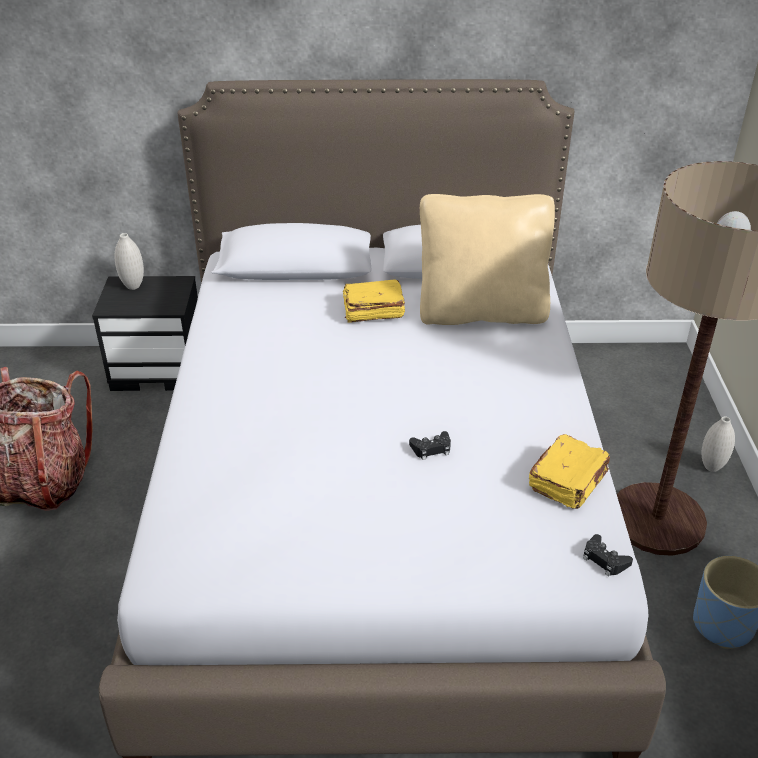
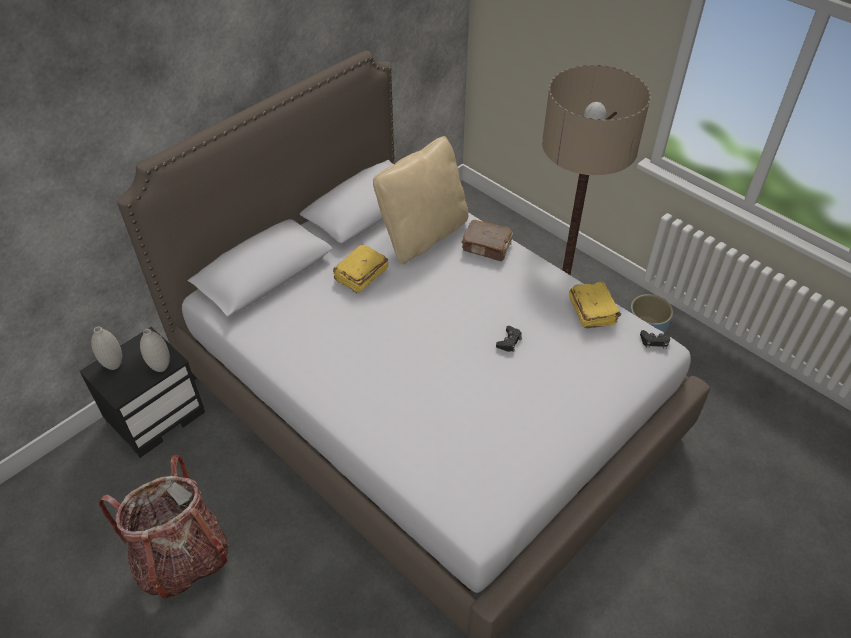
camera: 45 degrees left, 10 degrees up
white vase [701,416,735,472] -> white vase moved to [140,329,170,372]
none -> brown book [461,220,513,261]

